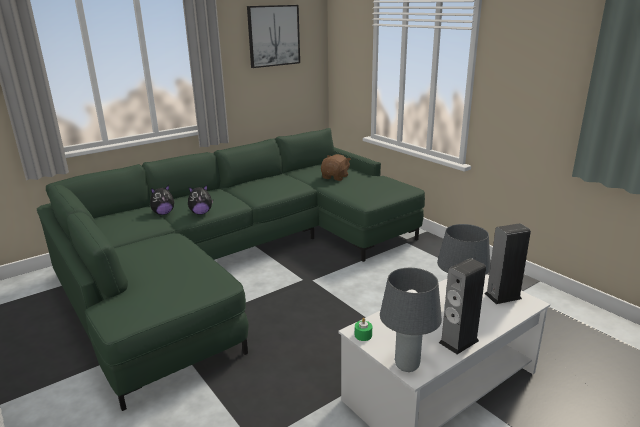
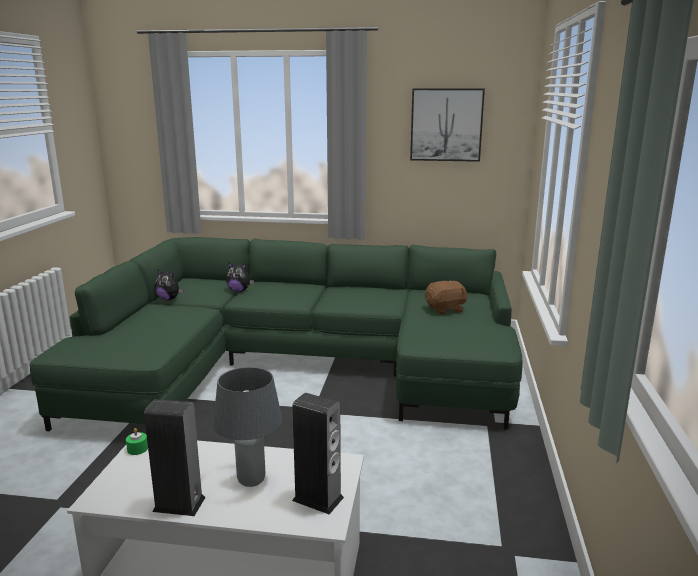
camera: 45 degrees right, 5 degrees down
plush toy [188,185,213,215] -> plush toy moved to [155,269,183,300]
grey table lamp [380,268,442,372] -> none

